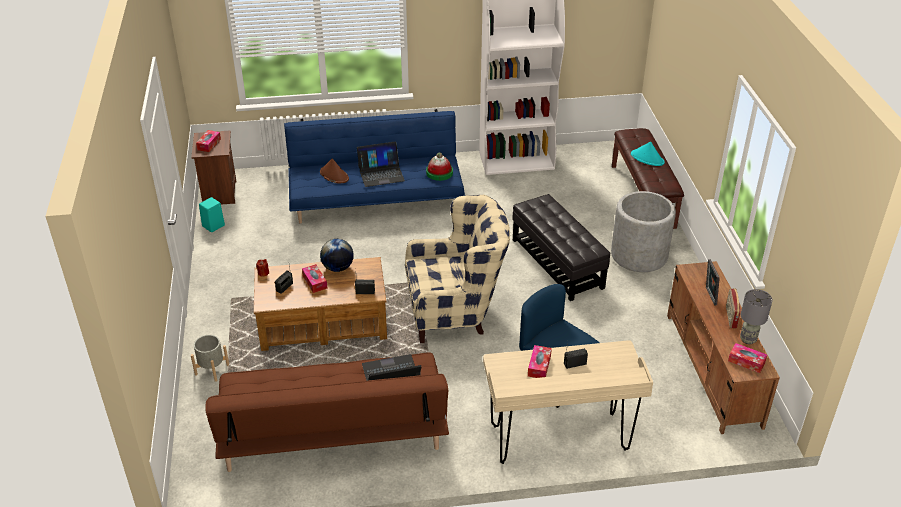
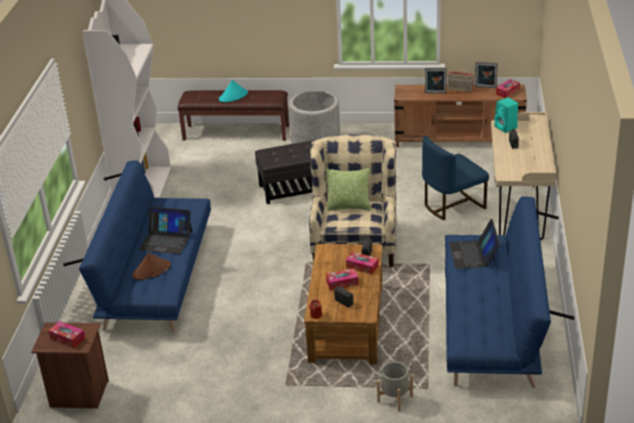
camera: 75 degrees left, 5 degrees down
turquoise speaker [199,197,225,232] -> turquoise speaker moved to [494,97,518,133]
brown sofa [206,352,449,472] -> blue sofa [445,196,575,388]
globe [320,239,354,272] -> none
laptop [357,142,405,187] -> laptop turned 105 degrees clockwise [139,207,192,254]
hat [426,152,453,181] -> none
tissue box [528,345,552,378] -> tissue box moved to [346,252,379,274]
grey table lamp [740,289,772,344] -> picture frame [475,62,498,88]
none -> pillow [326,169,371,211]

